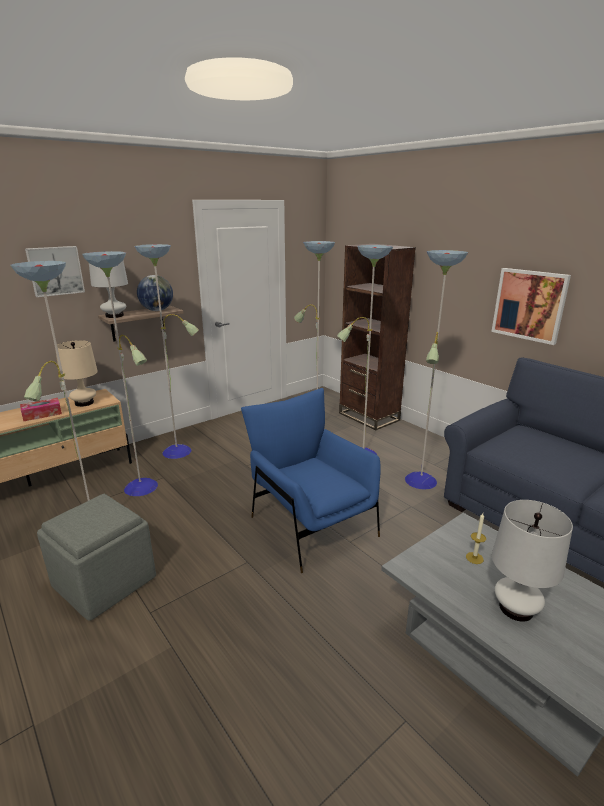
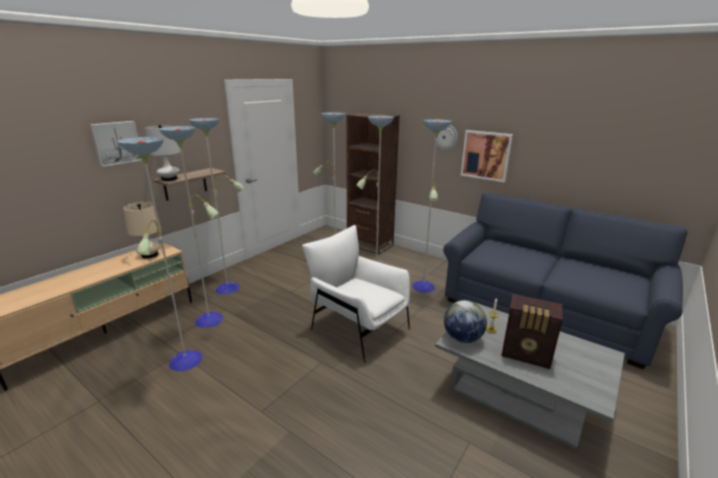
camera: 15 degrees left, 0 degrees up
tissue box [20,398,62,421] -> none
grey ottoman [37,494,156,621] -> none
globe [137,275,173,311] -> globe moved to [444,300,487,343]
blue armchair [241,388,381,573] -> white armchair [302,225,410,363]
white table lamp [492,500,573,622] -> radio [501,294,563,369]
none -> wall clock [434,125,458,150]

